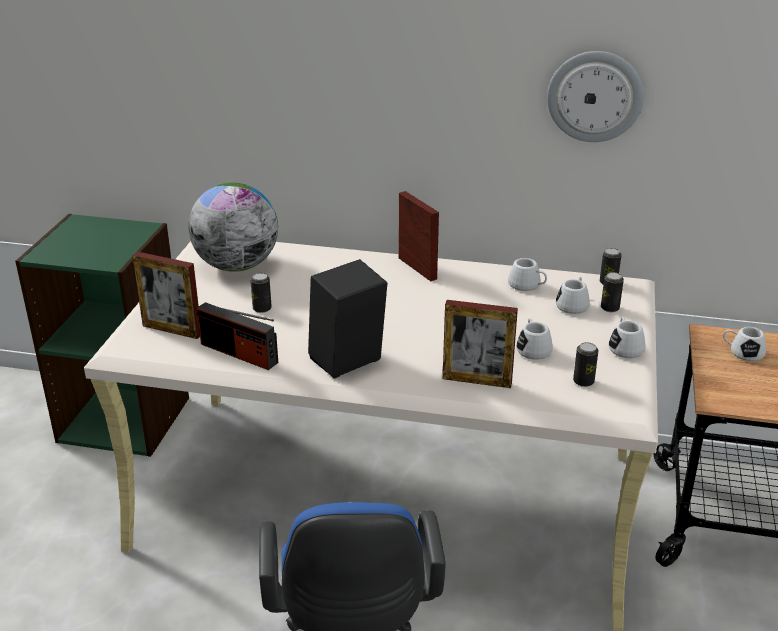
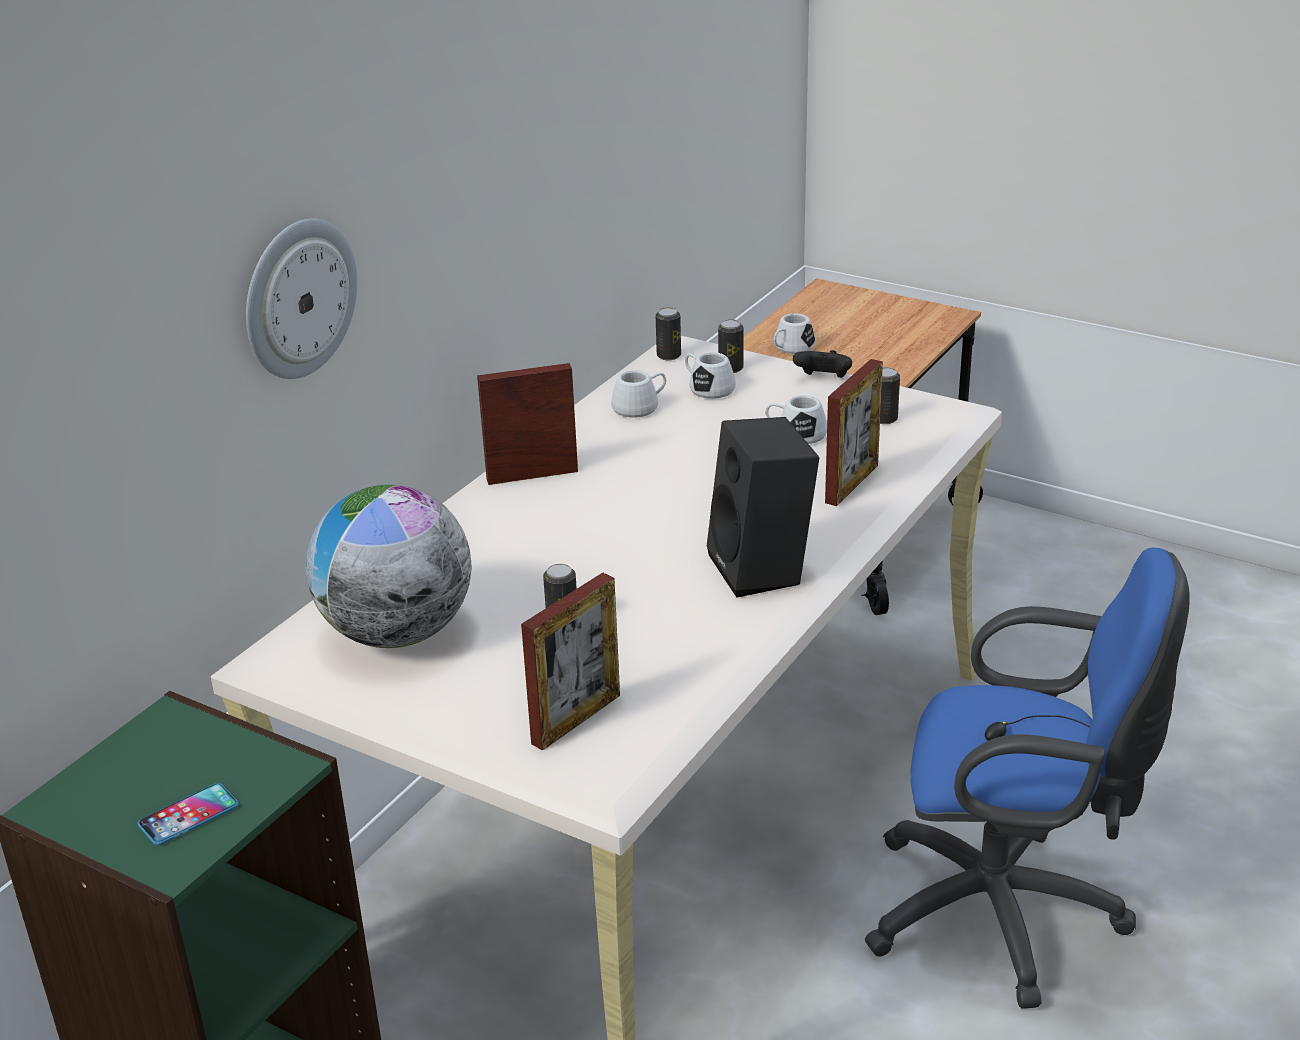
camera: 70 degrees left, 0 degrees up
radio [197,302,278,370] -> none
wall clock [547,51,644,142] -> wall clock moved to [246,218,357,379]
white mug [608,317,646,358] -> black game controller [793,350,852,378]
none -> phone [138,783,239,845]

